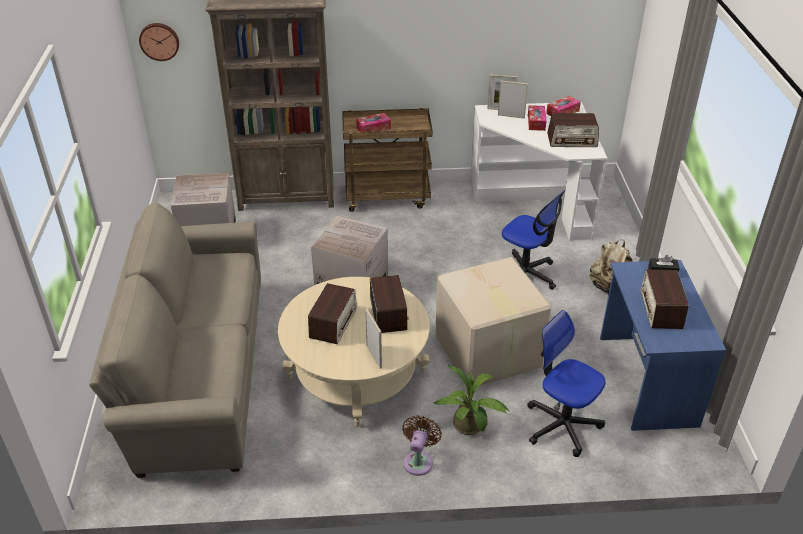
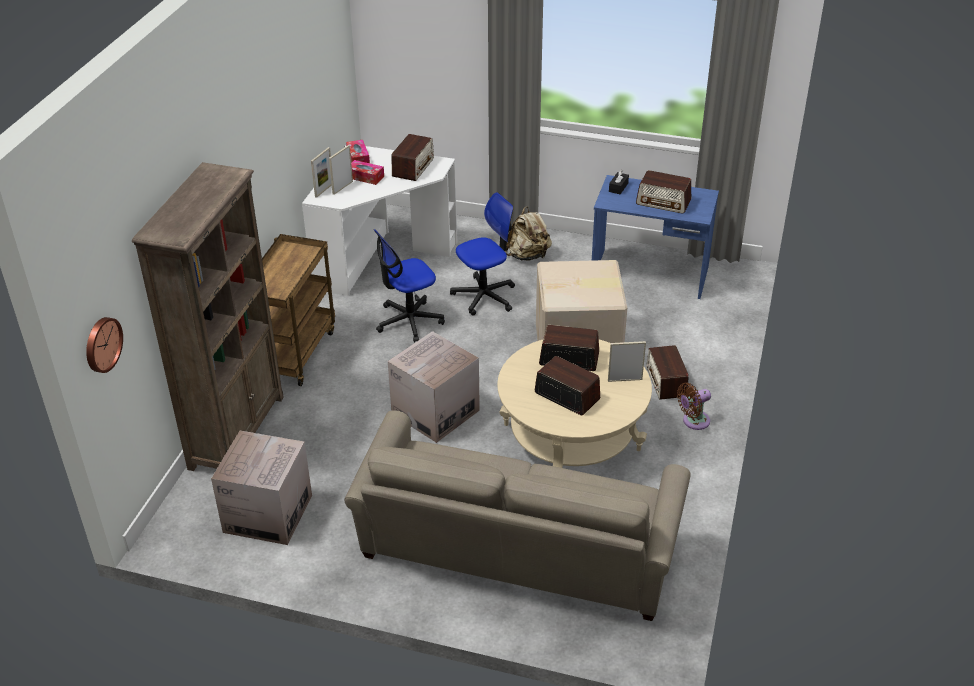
camera: 70 degrees left, 0 degrees up
tissue box [356,113,391,132] -> none
brown fan [402,415,442,476] -> brown fan turned 60 degrees counterclockwise [677,383,711,430]
potted plant [433,365,510,435] -> radio [646,345,689,400]
office chair [527,310,606,457] -> office chair moved to [374,229,445,343]

